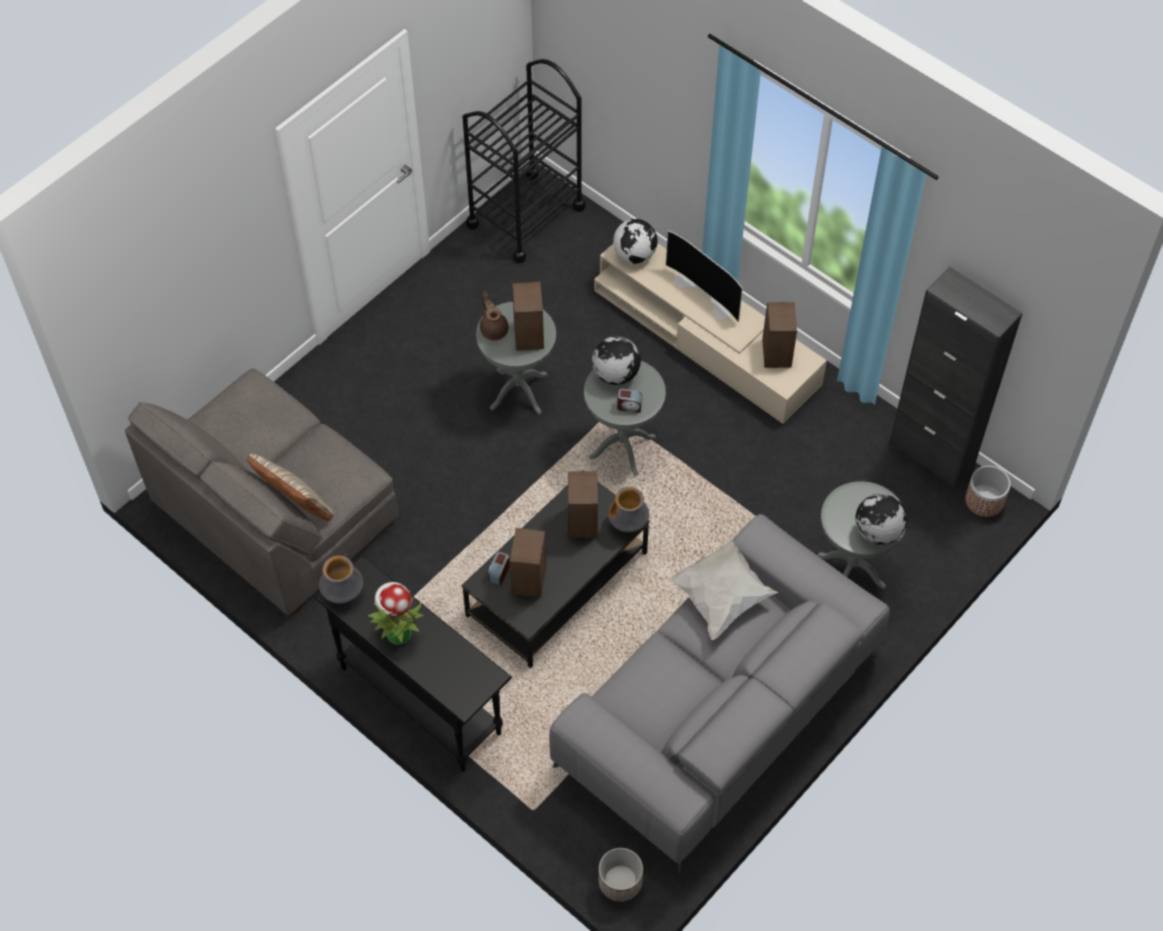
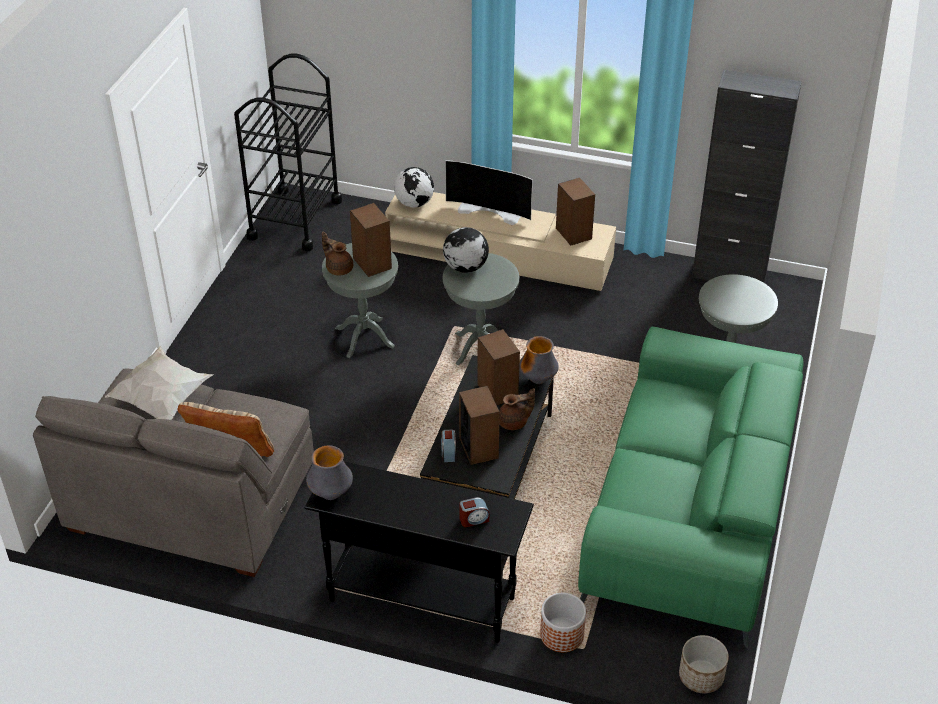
camera: 25 degrees left, 15 degrees down
potted plant [368,582,424,645] -> none
grey sofa [549,514,889,873] -> green sofa [578,327,804,648]
alarm clock [617,388,642,413] -> alarm clock moved to [460,498,489,527]
white pillow [667,537,778,640] -> white pillow moved to [105,346,213,420]
globe [855,493,907,545] -> none
planter [965,465,1011,517] -> planter moved to [540,593,586,652]
none -> brown teapot [499,388,535,430]

